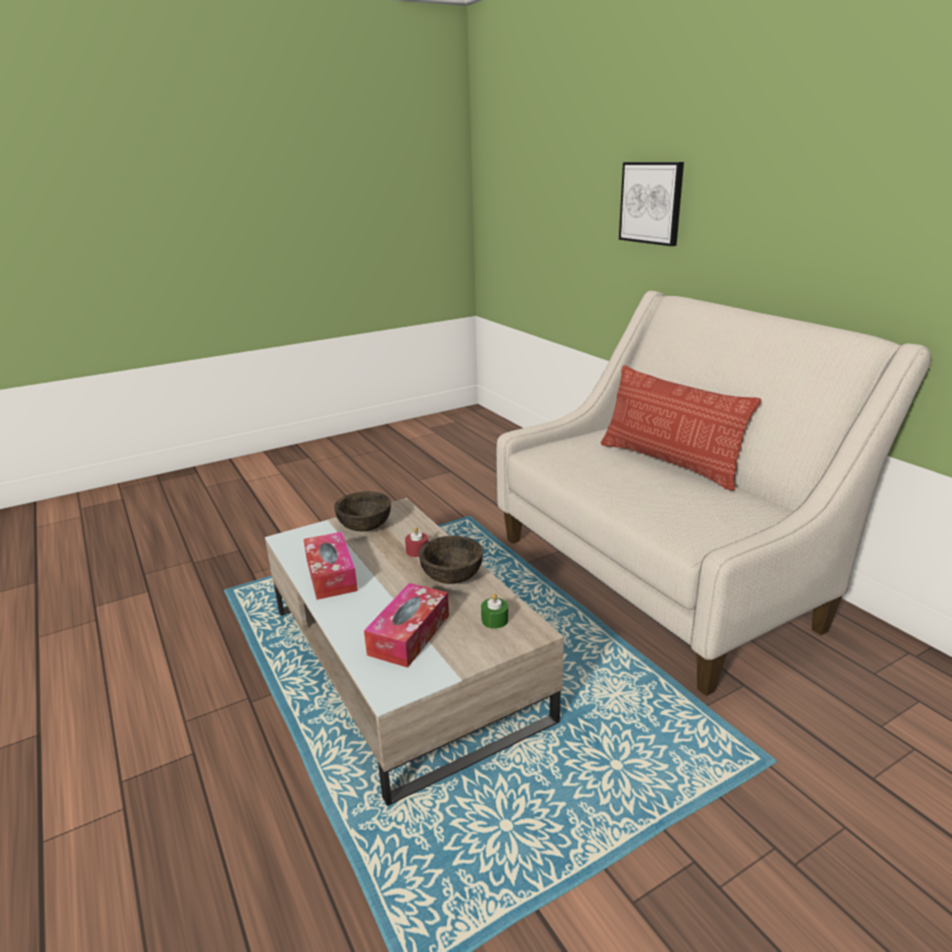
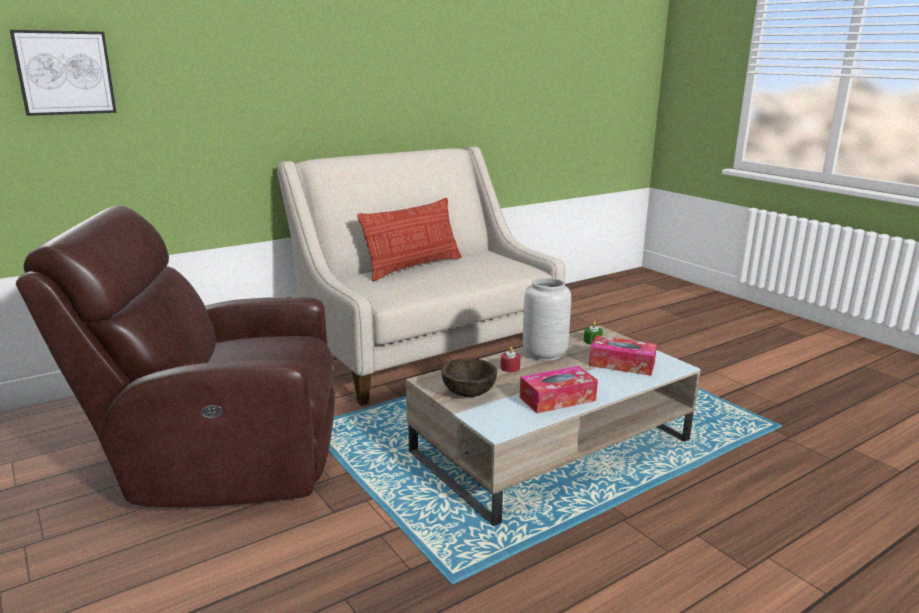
camera: 95 degrees left, 5 degrees down
brown bowl [419,536,483,584] -> grey vase [523,278,571,361]
picture [619,162,684,246] -> picture moved to [10,30,116,116]
none -> brown armchair [16,206,335,507]

